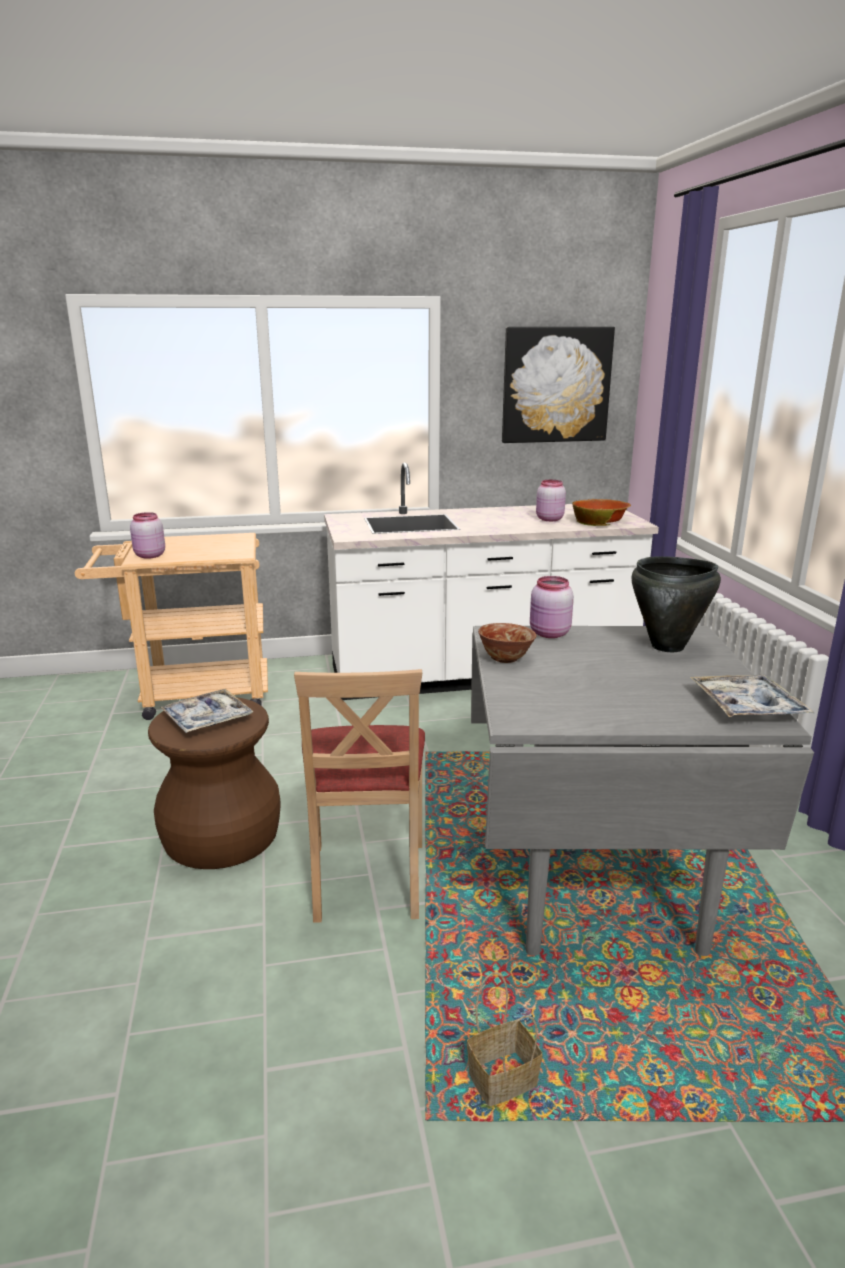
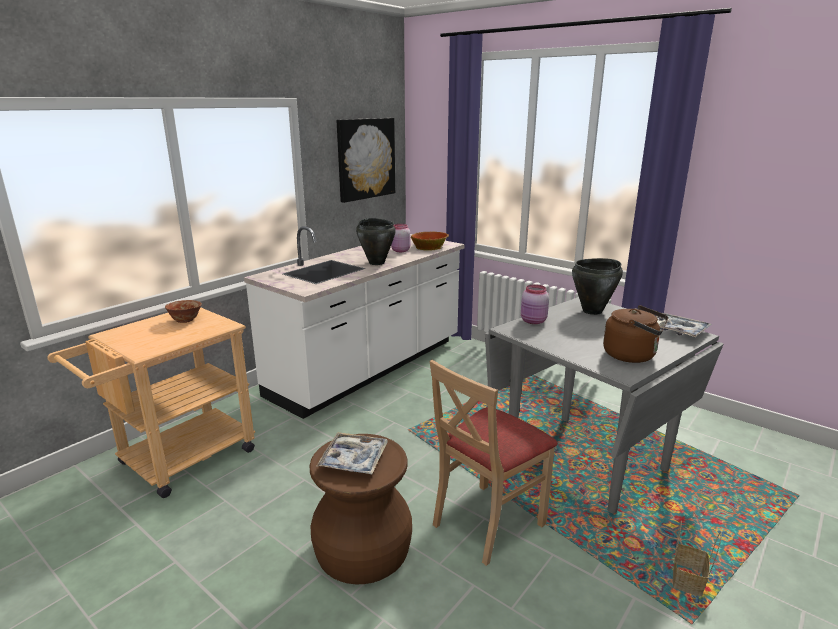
camera: 40 degrees left, 0 degrees up
pink jar [130,512,165,559] -> none
beige chair [294,669,425,923] -> beige chair turned 90 degrees clockwise [430,360,558,566]
bowl [478,623,537,663] -> bowl moved to [165,300,202,323]
none -> black cooking pot [356,218,396,265]
none -> brown kettle [603,305,668,363]

